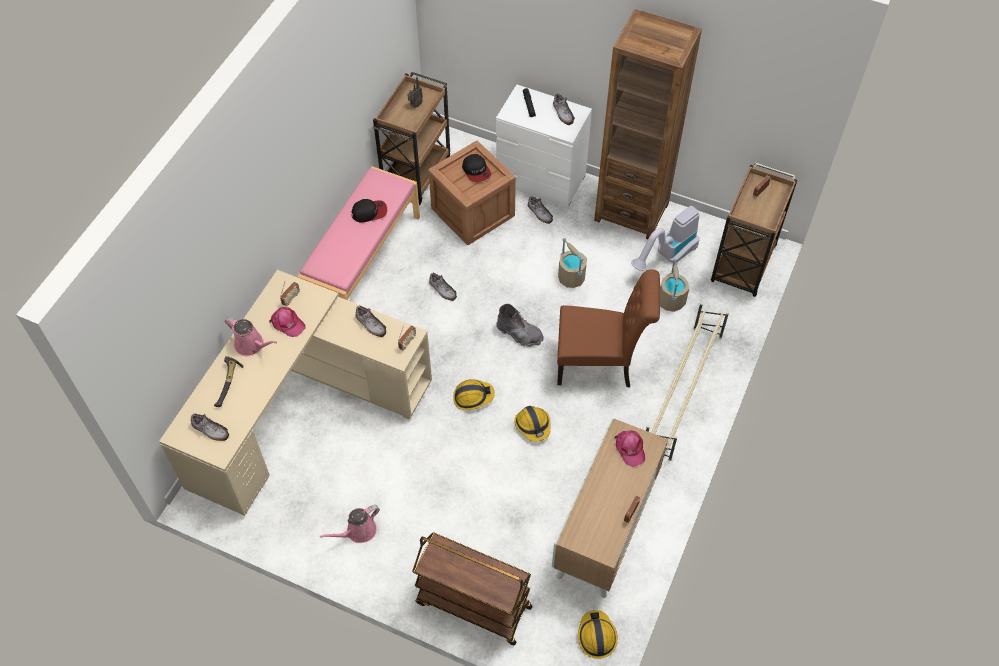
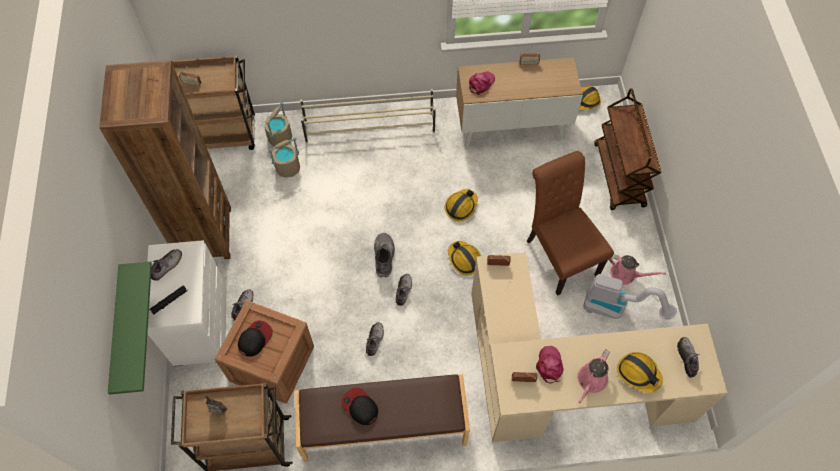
camera: 120 degrees left, 5 degrees up
hammer [214,356,244,407] -> hard hat [617,352,663,393]
pink watering can [225,317,277,356] -> pink watering can turned 150 degrees counterclockwise [577,349,610,404]
pink bench [297,166,420,300] -> brown bench [294,374,470,462]
shoe [356,306,386,337] -> shoe moved to [396,274,412,306]
brown chair [557,269,660,387] -> brown chair moved to [527,151,614,296]
beige bucket [558,238,587,288] -> beige bucket moved to [264,102,293,147]
vacuum cleaner [631,206,700,271] -> vacuum cleaner moved to [583,274,677,320]
none -> green shelf [108,262,152,395]

